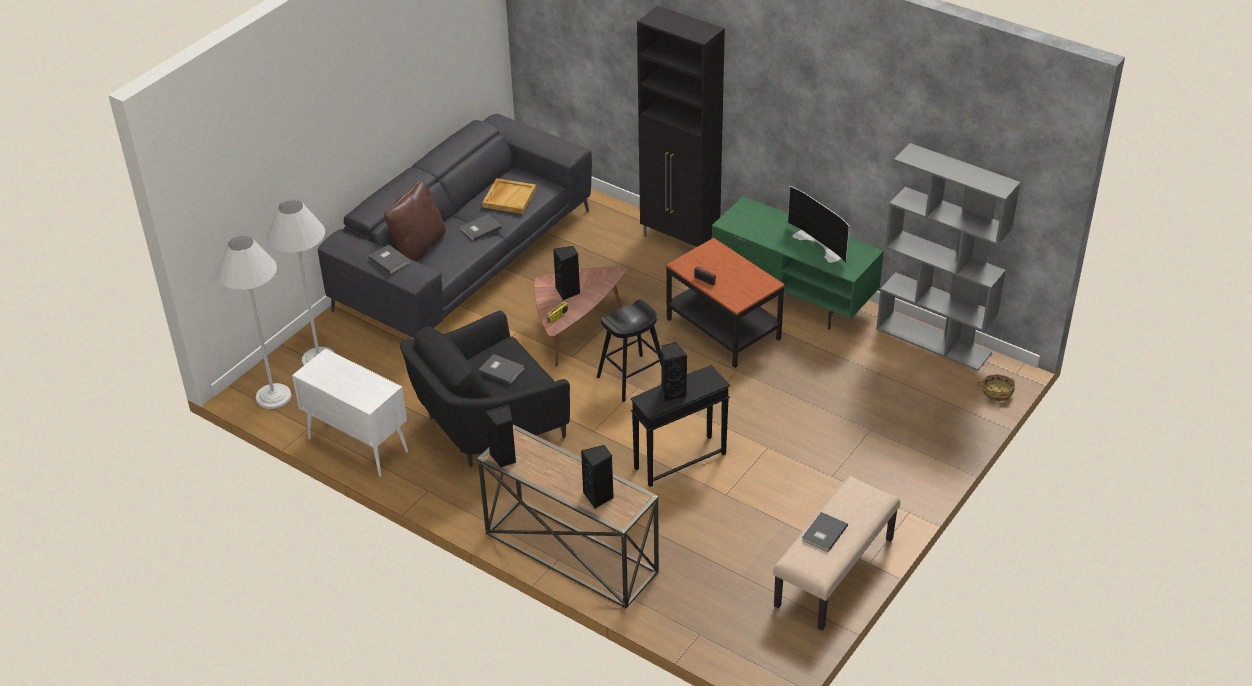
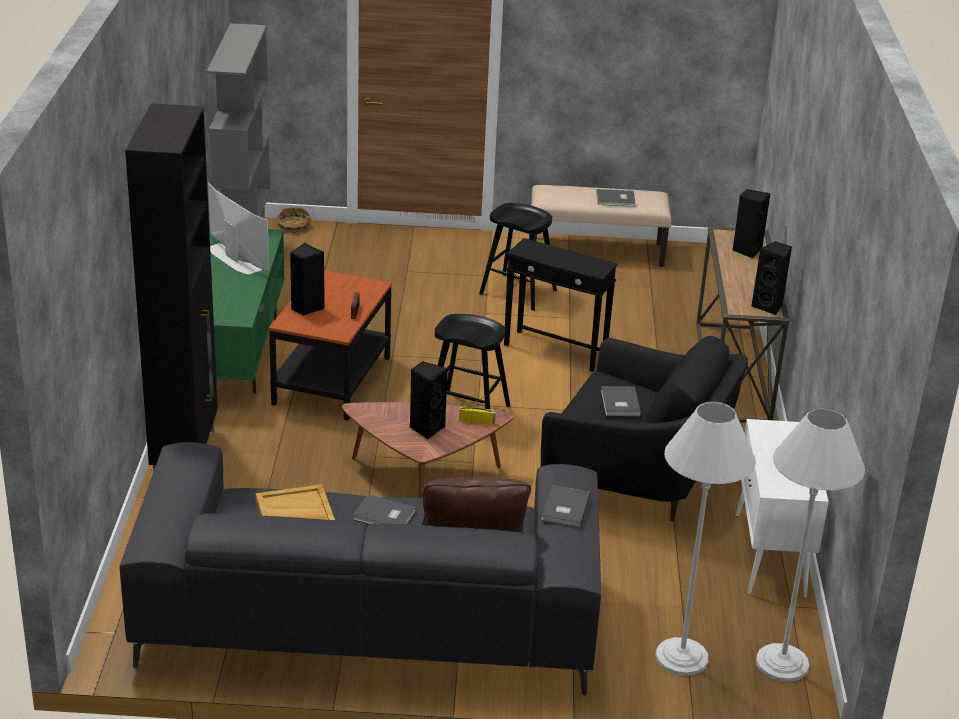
camera: 125 degrees left, 10 degrees down
black speaker [661,342,687,402] -> black speaker moved to [290,243,325,316]
television [788,186,849,263] -> television turned 60 degrees counterclockwise [208,182,269,274]
none -> black stool [479,203,557,311]

